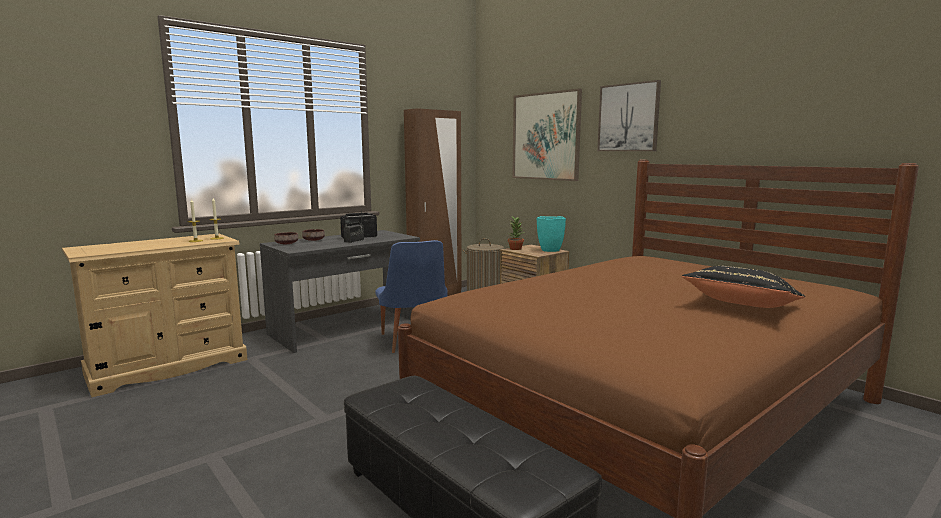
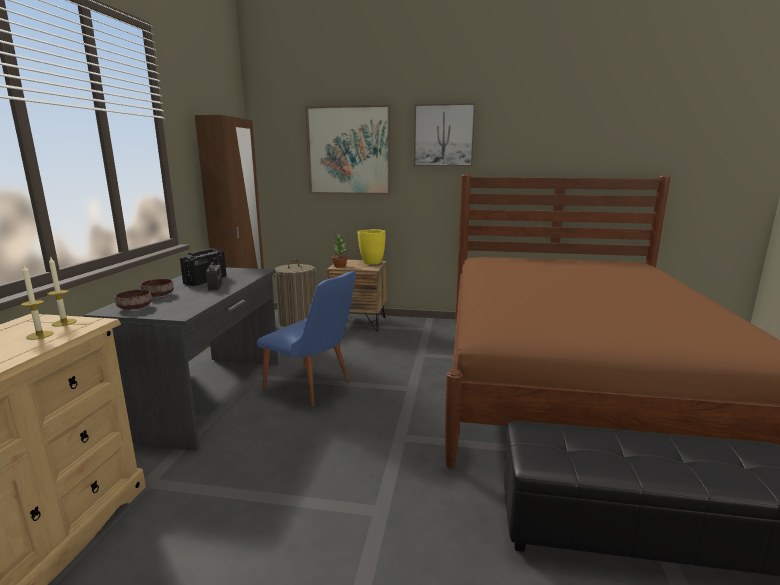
camera: 40 degrees left, 5 degrees up
turquoise vase [537,216,566,252] -> yellow vase [358,229,386,265]
black pillow [682,266,805,308] -> none

